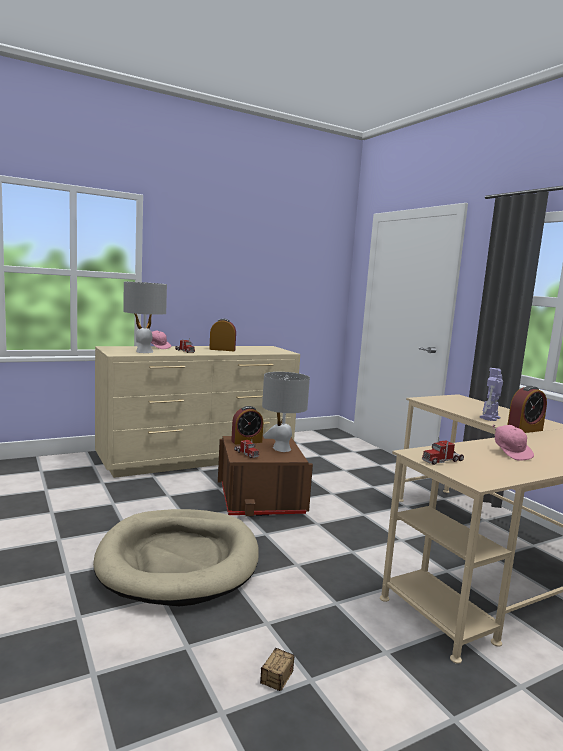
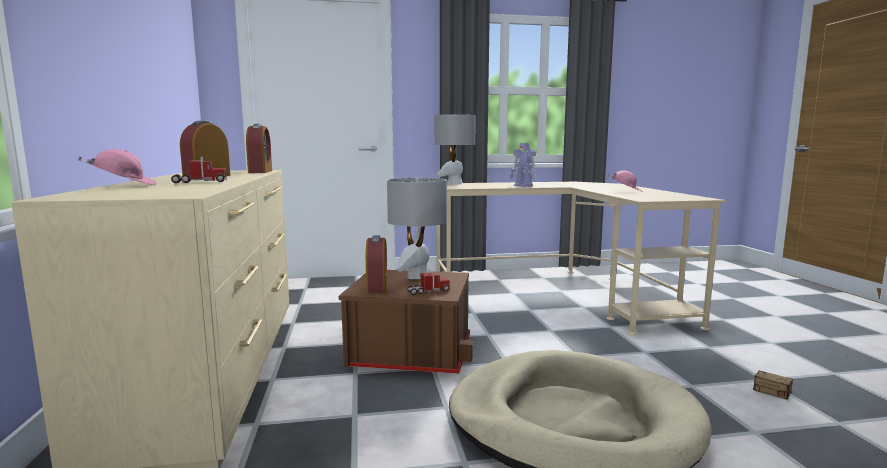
camera: 70 degrees left, 0 degrees up
grey table lamp [123,282,167,353] -> grey table lamp moved to [435,114,476,184]
toy truck [422,438,464,465] -> none
alarm clock [508,386,547,433] -> alarm clock moved to [246,124,272,173]

